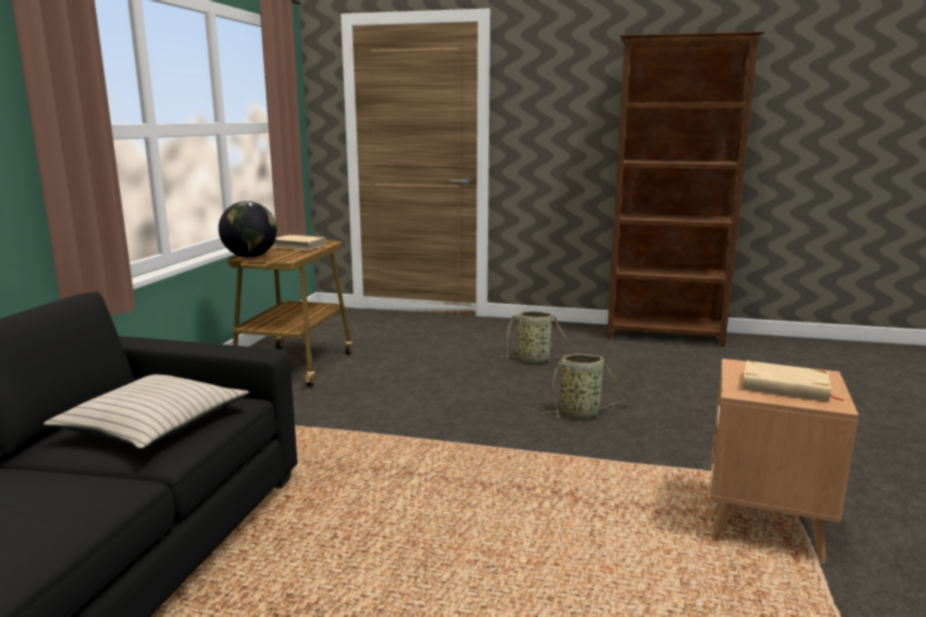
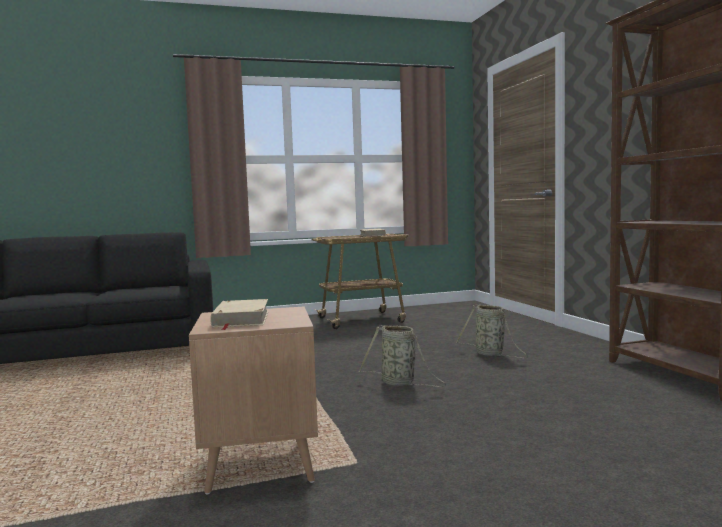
camera: 60 degrees right, 10 degrees down
beige pillow [44,374,249,449] -> none
globe [218,201,277,257] -> none

